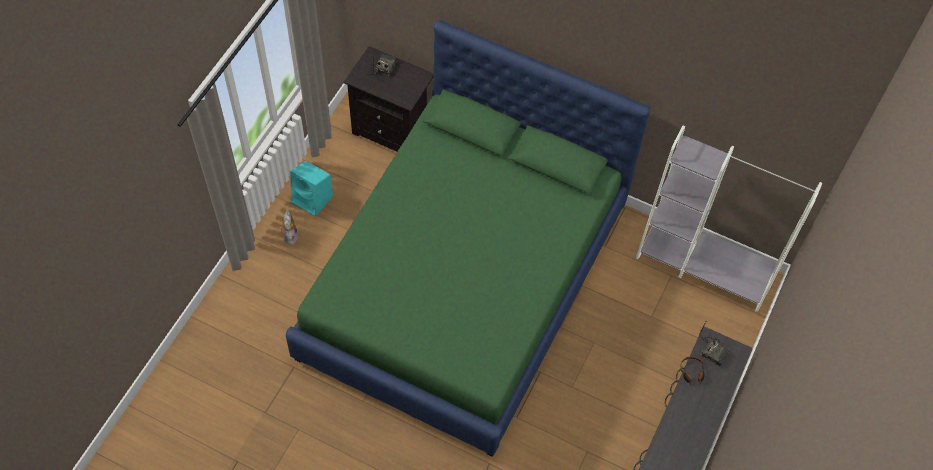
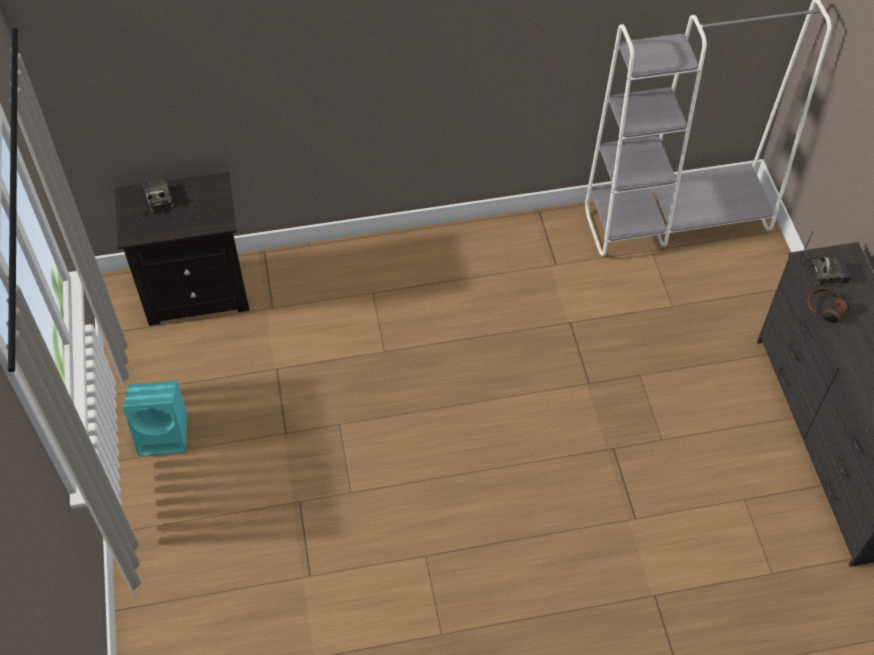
camera: 35 degrees left, 5 degrees down
plush toy [279,210,299,245] -> none
green bed [286,20,650,457] -> none

